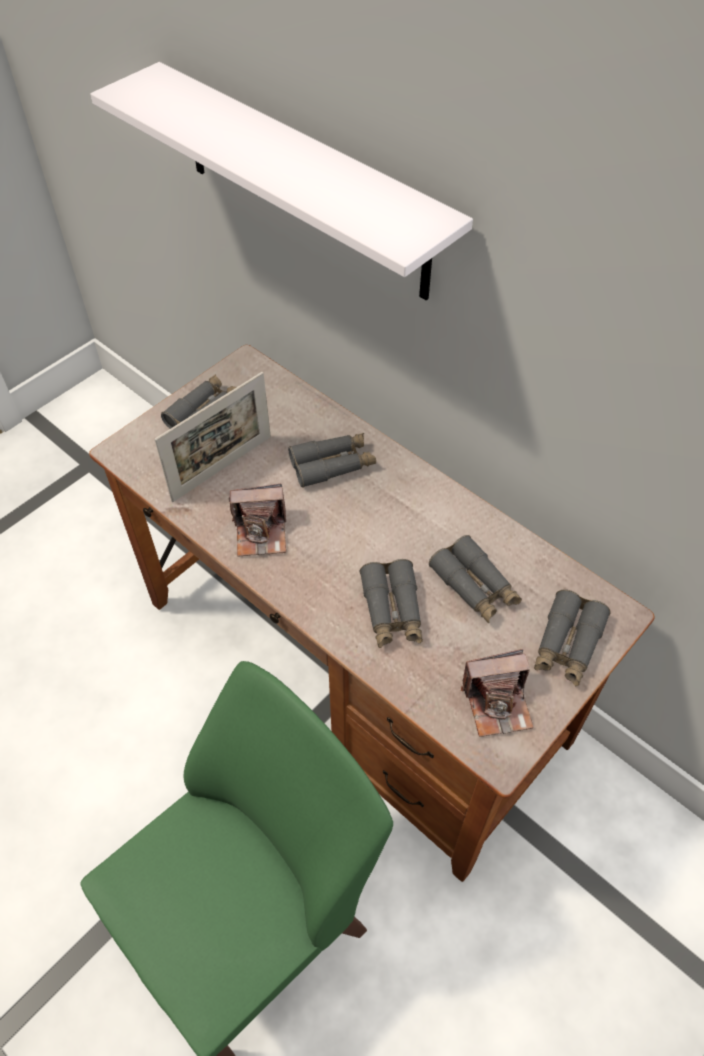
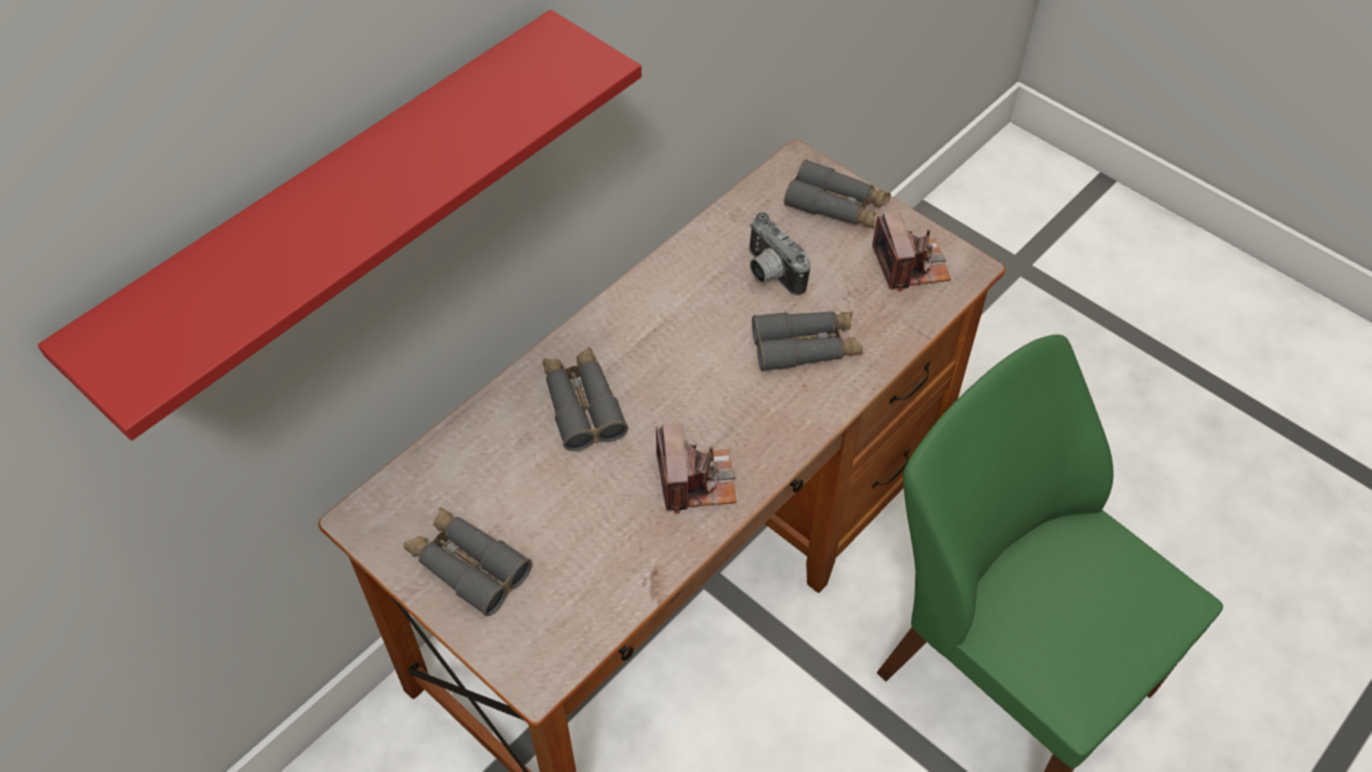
camera: 90 degrees left, 0 degrees up
white shelf [90,62,473,300] -> red shelf [38,10,642,441]
picture frame [154,372,271,502] -> none
grey binoculars [429,535,522,623] -> camera [749,212,811,296]

